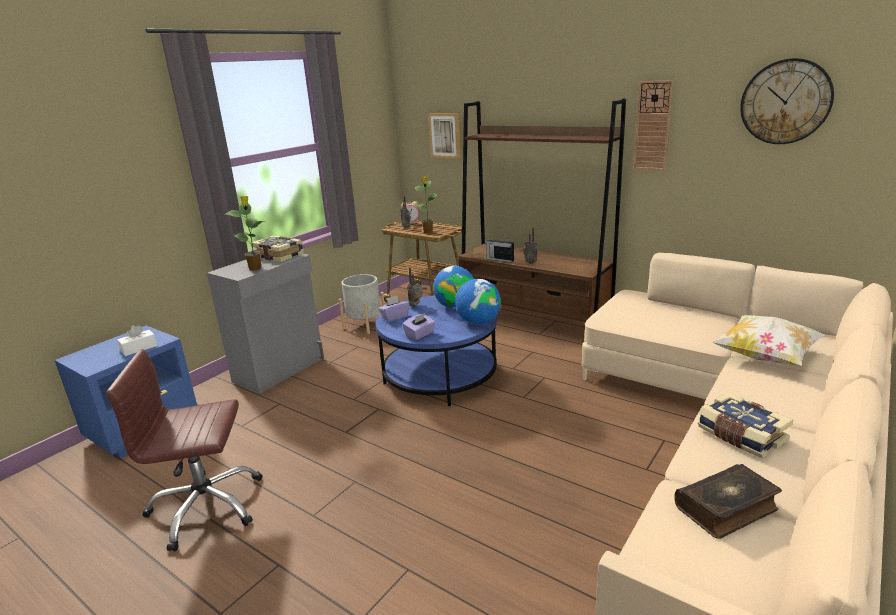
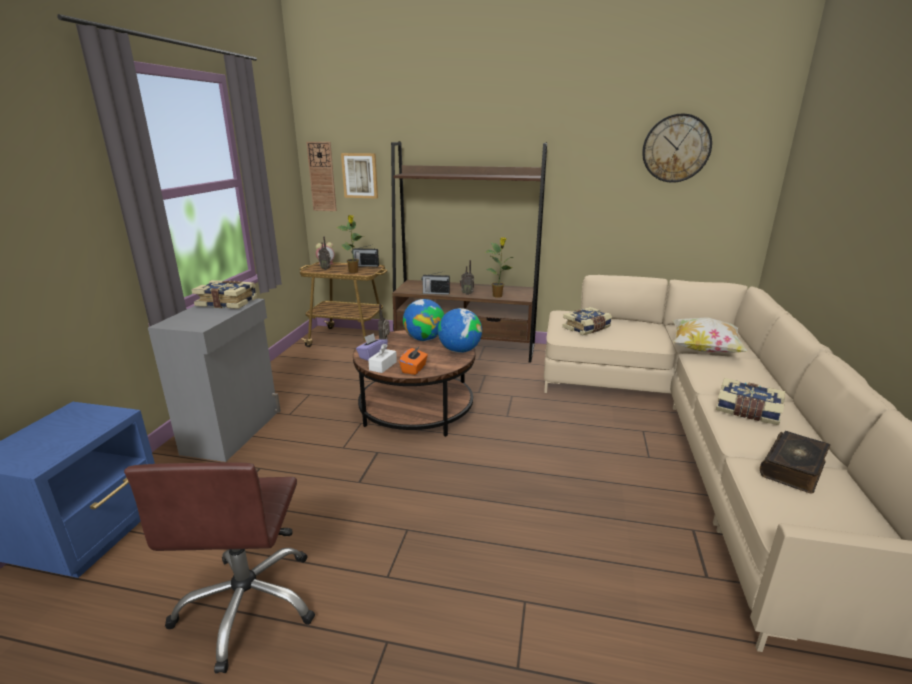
camera: 25 degrees left, 0 degrees up
brown office chair [106,349,263,551] -> brown office chair turned 60 degrees counterclockwise [124,462,315,673]
white tissue box [117,325,157,356] -> white tissue box moved to [368,344,397,373]
potted plant [226,196,266,271] -> potted plant moved to [485,237,513,298]
grey planter [339,274,385,334] -> none
blue coffee table [375,295,497,406] -> brown coffee table [353,330,476,437]
purple tissue box [402,313,436,340] -> orange tissue box [399,347,428,375]
wall clock [634,80,673,171] -> wall clock moved to [306,142,337,211]
none -> radio [352,245,379,267]
none -> book [562,307,612,335]

